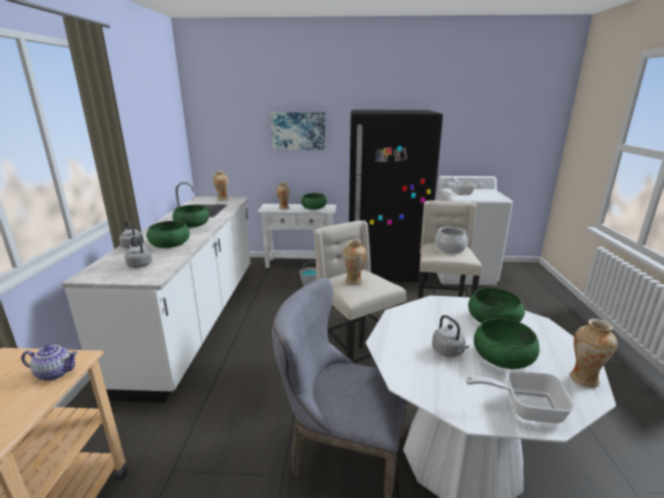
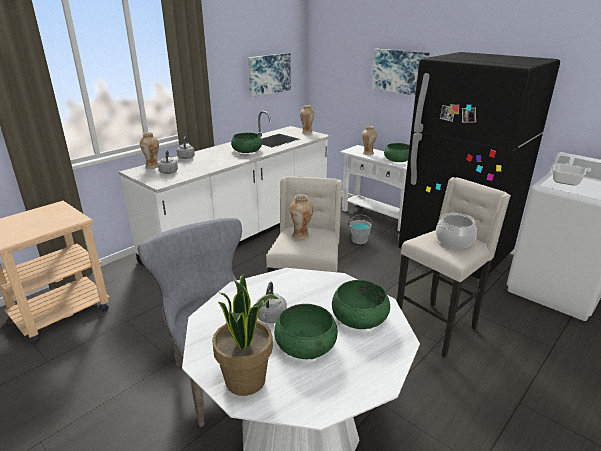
camera: 40 degrees right, 5 degrees up
teapot [21,345,78,381] -> none
green bowl [146,221,190,248] -> none
frying pan [465,370,575,424] -> potted plant [212,273,279,396]
vase [569,319,617,388] -> vase moved to [140,132,159,169]
none -> picture [248,53,291,97]

